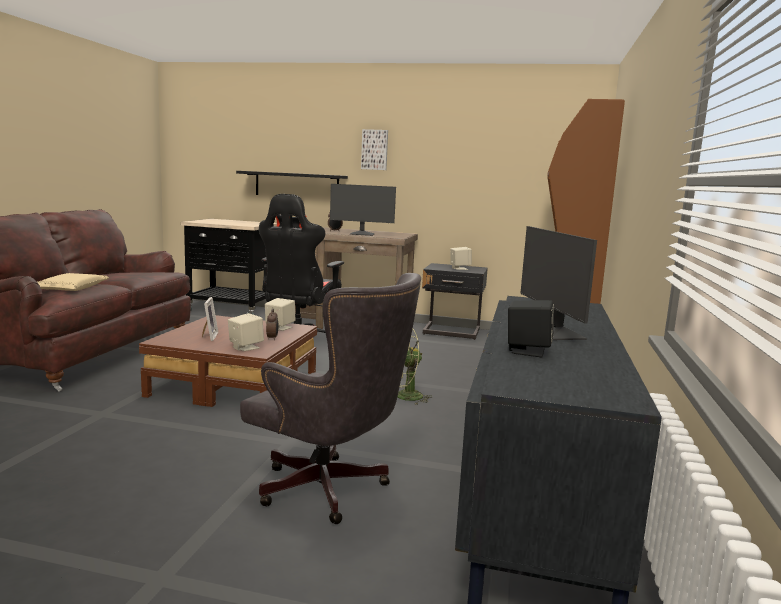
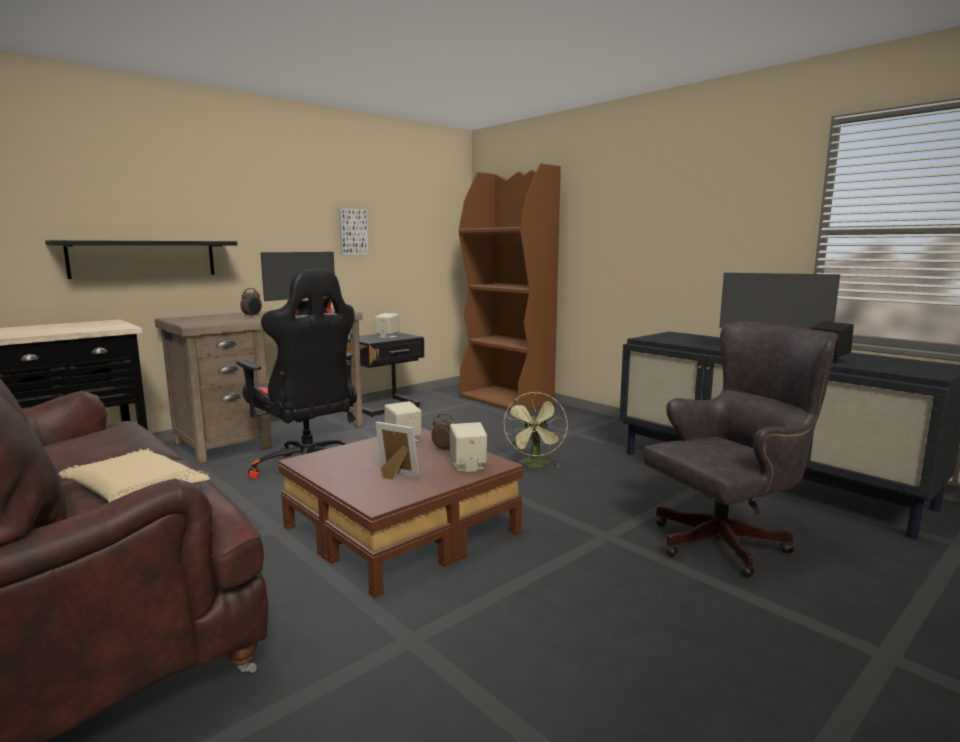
camera: 55 degrees left, 0 degrees up
picture [361,129,388,170] -> picture moved to [339,208,369,255]

